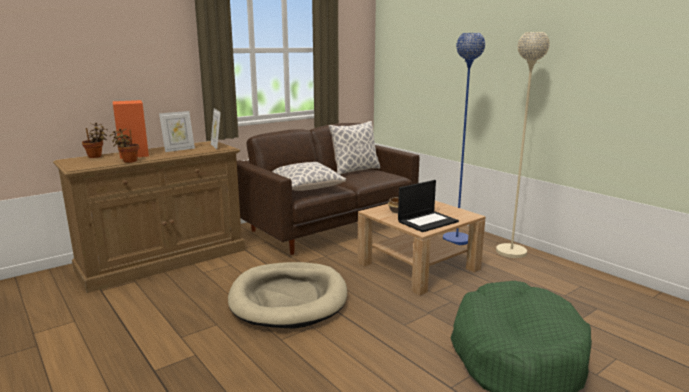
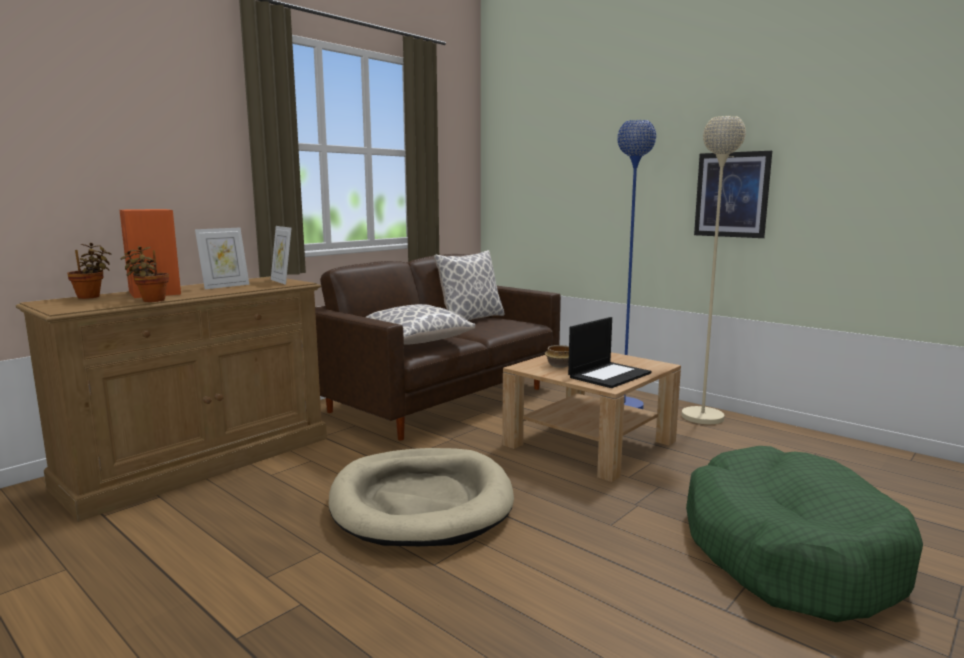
camera: 10 degrees left, 5 degrees down
none -> picture [694,151,772,238]

